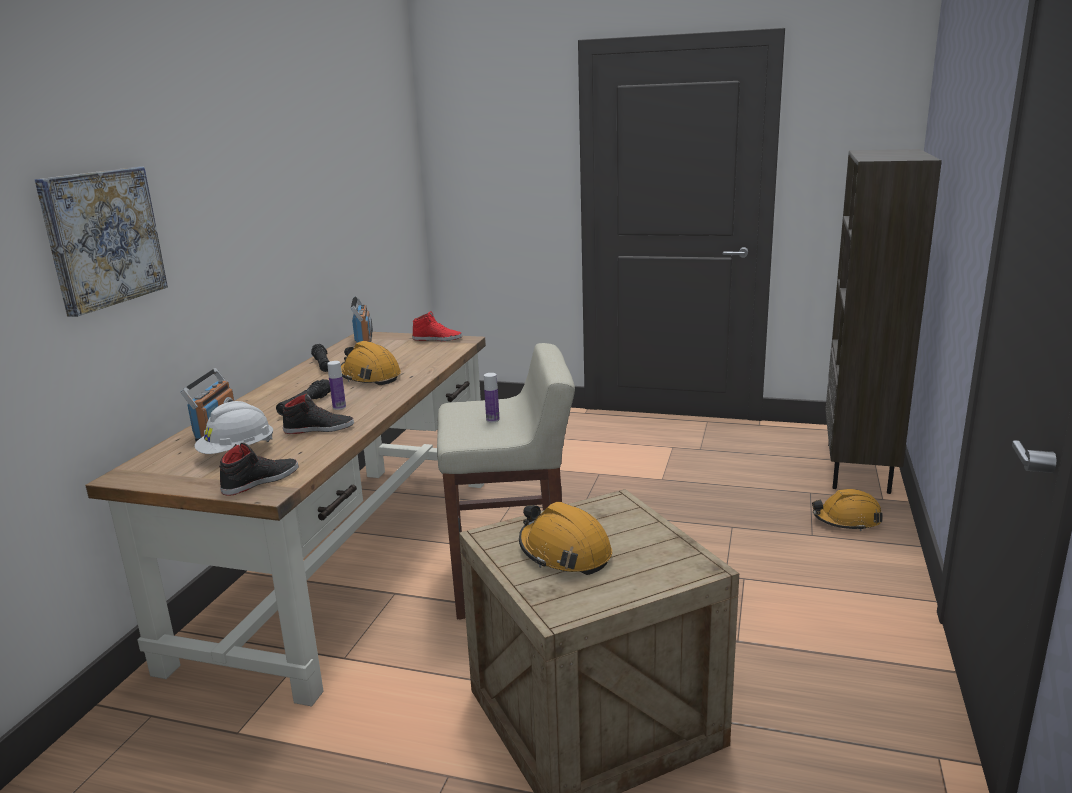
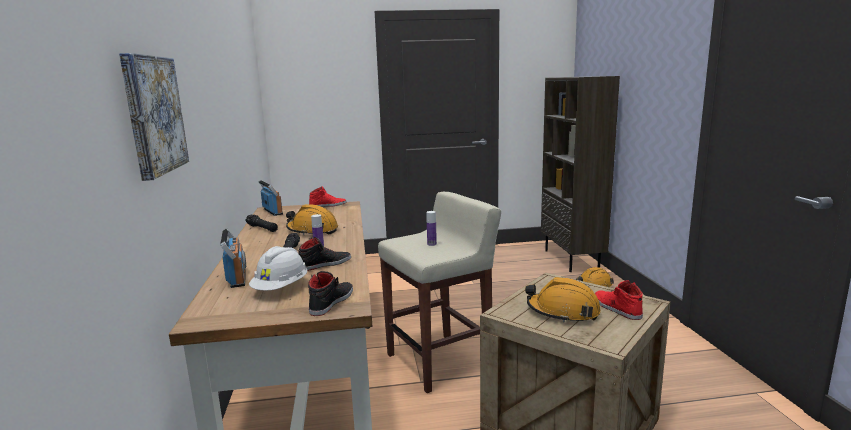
camera: 25 degrees left, 5 degrees down
none -> red shoe [595,280,643,320]

